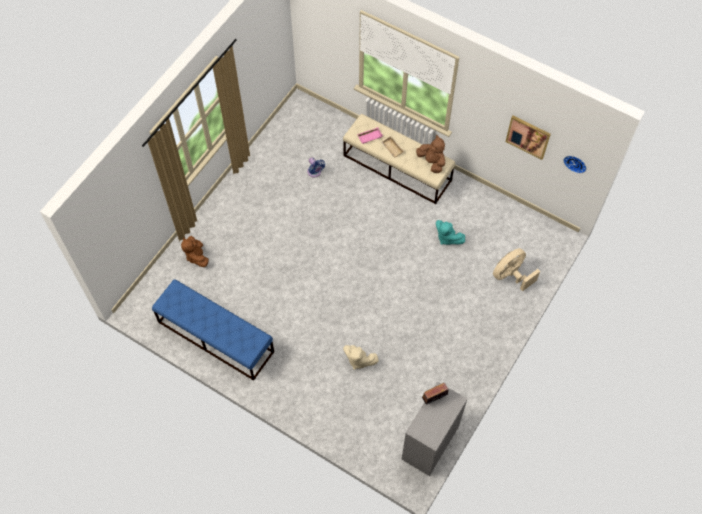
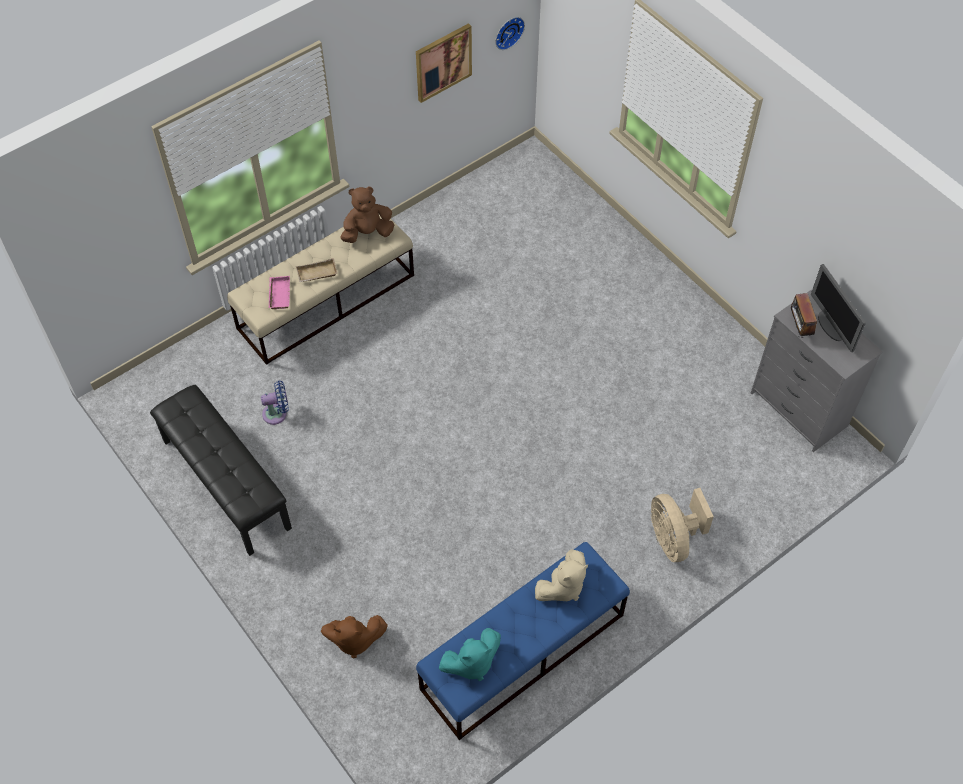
camera: 70 degrees left, 5 degrees down
beige plush toy [343,345,379,370] -> beige plush toy moved to [535,549,588,601]
turquoise plush toy [436,220,465,245] -> turquoise plush toy moved to [439,628,501,681]
beige fan [493,248,540,291] -> beige fan moved to [651,488,714,562]
none -> black bench [150,385,292,556]
none -> monitor [811,264,866,352]

